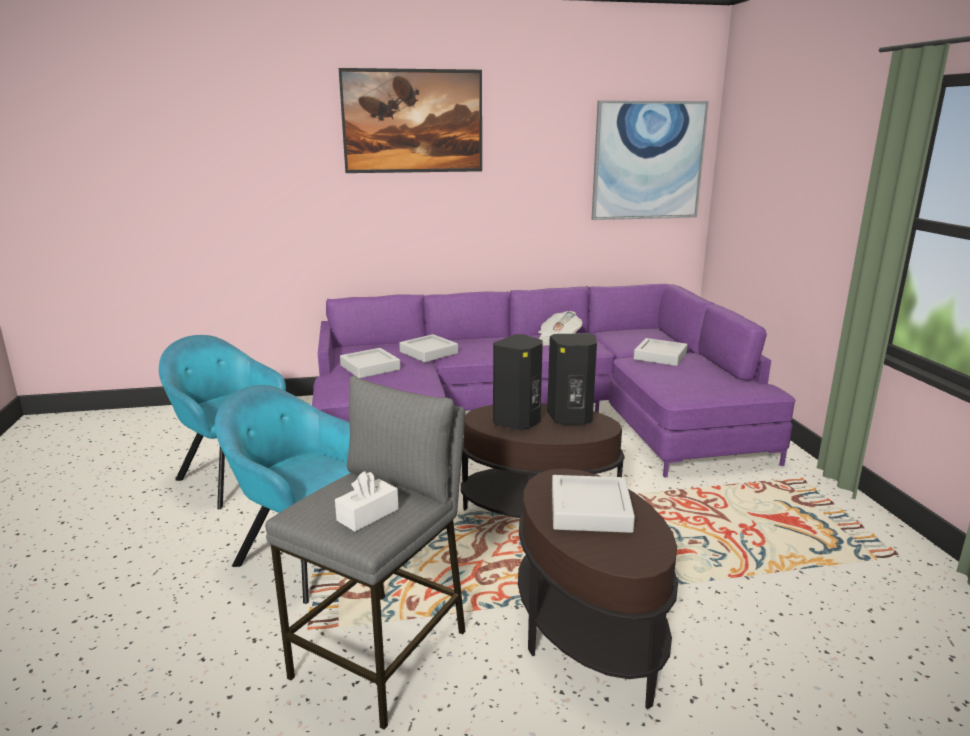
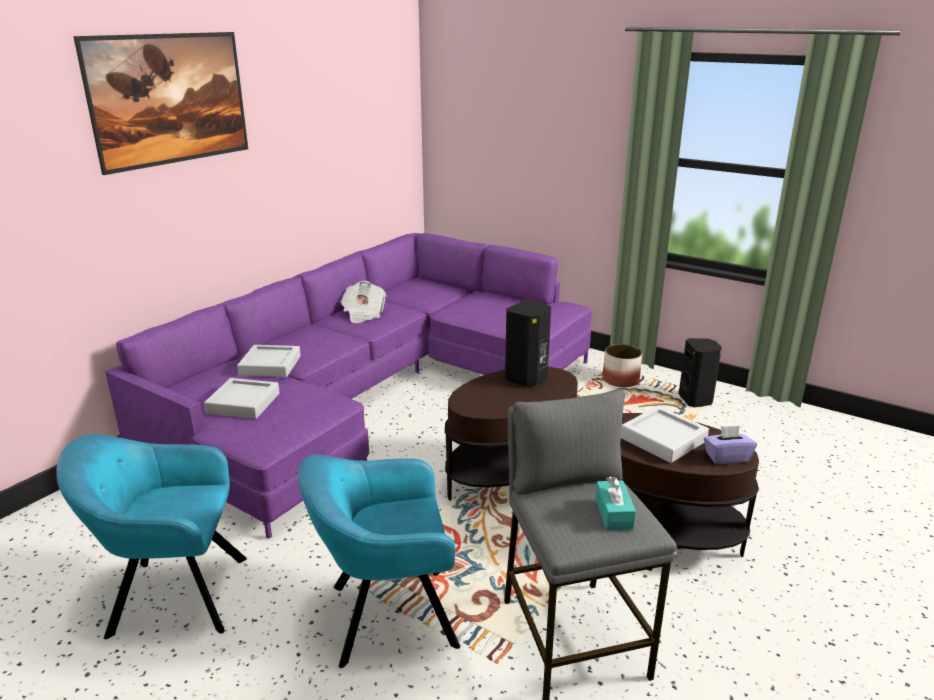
camera: 45 degrees left, 5 degrees up
white tissue box [335,471,399,532] -> turquoise tissue box [595,476,636,531]
black speaker [493,334,543,430] -> black speaker moved to [679,338,722,407]
picture [591,100,709,220] -> none
grey tray [634,338,688,366] -> none
none -> planter [602,344,642,387]
none -> purple tissue box [704,426,757,464]

